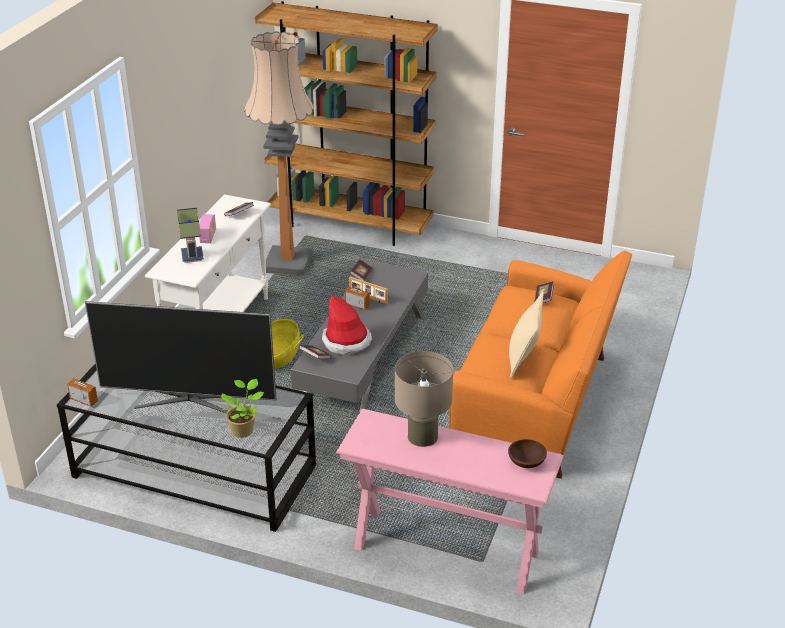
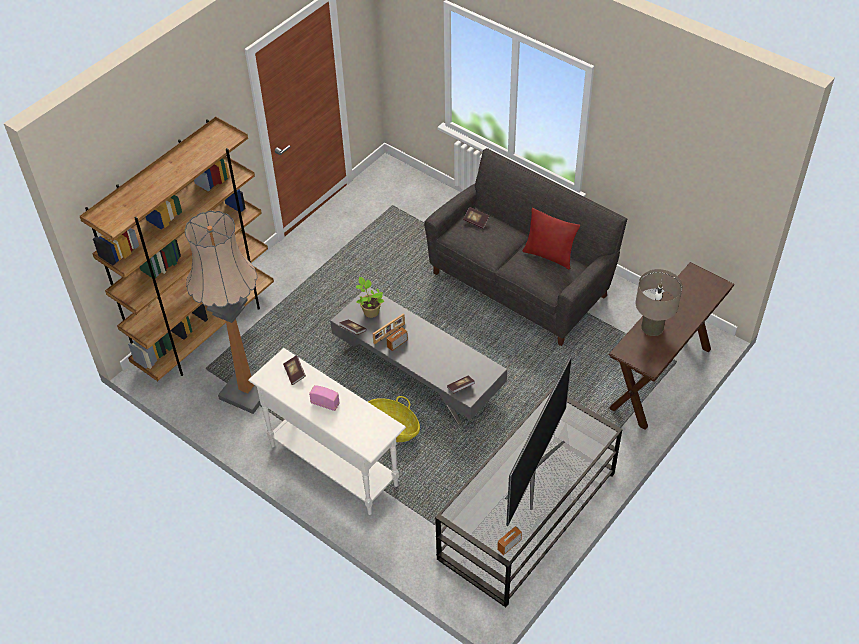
camera: 70 degrees left, 15 degrees up
table lamp [177,208,204,263] -> none
potted plant [218,379,264,438] -> potted plant moved to [356,277,384,318]
hat [322,296,372,355] -> none
pink console table [336,409,564,594] -> brown console table [609,262,735,430]
orange sofa [449,250,632,479] -> grey sofa [424,148,627,346]
brown bowl [508,439,547,468] -> none
beige pillow [509,292,544,378] -> red pillow [523,208,580,269]

